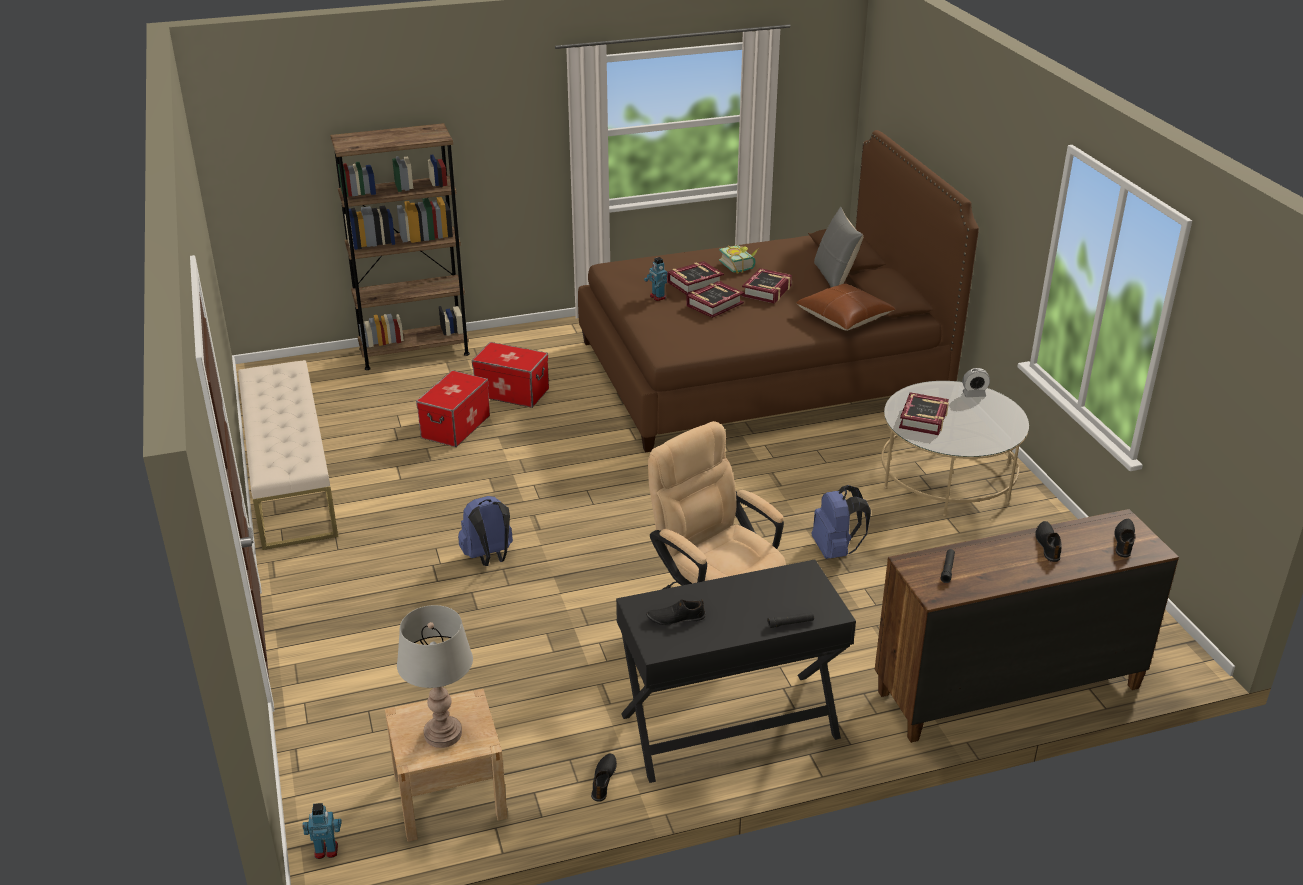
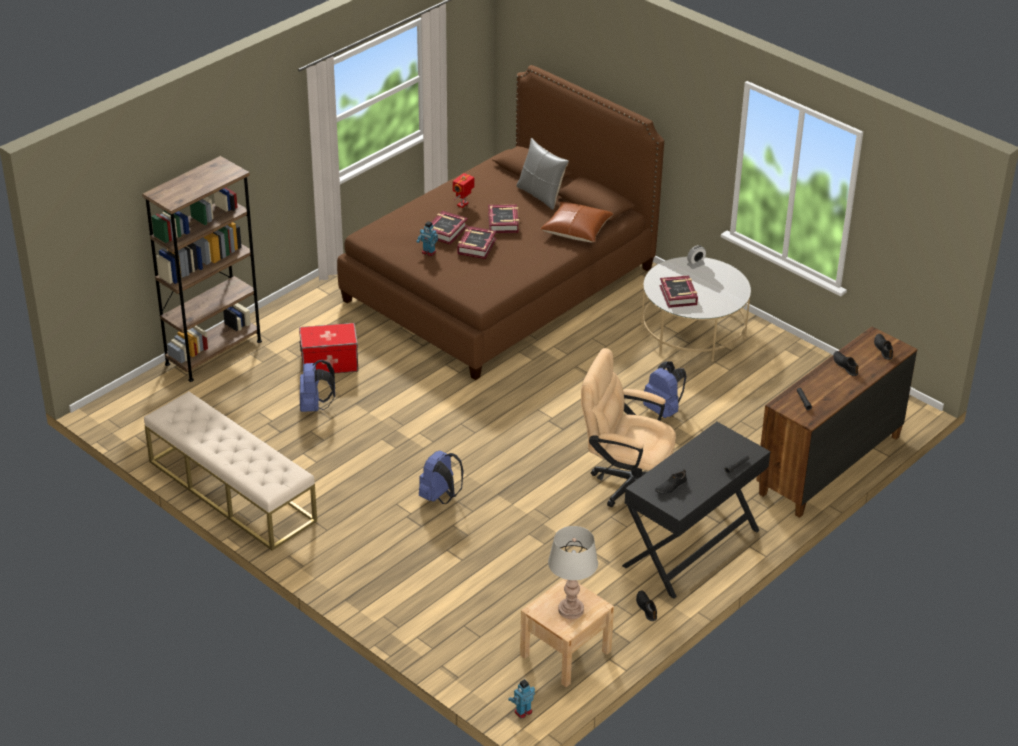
camera: 30 degrees left, 5 degrees up
storage box [416,370,490,447] -> blue backpack [300,360,335,412]
book [719,245,759,274] -> toy robot [453,173,474,208]

